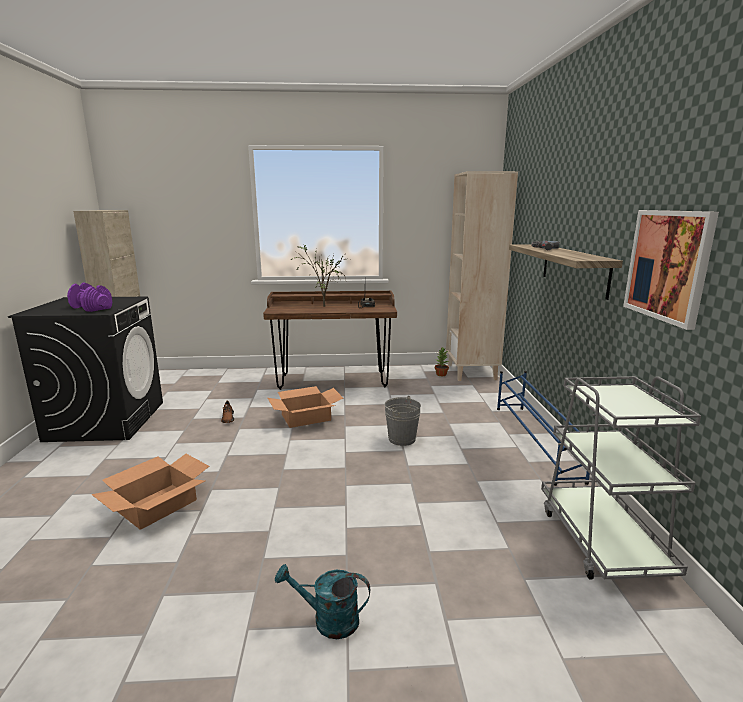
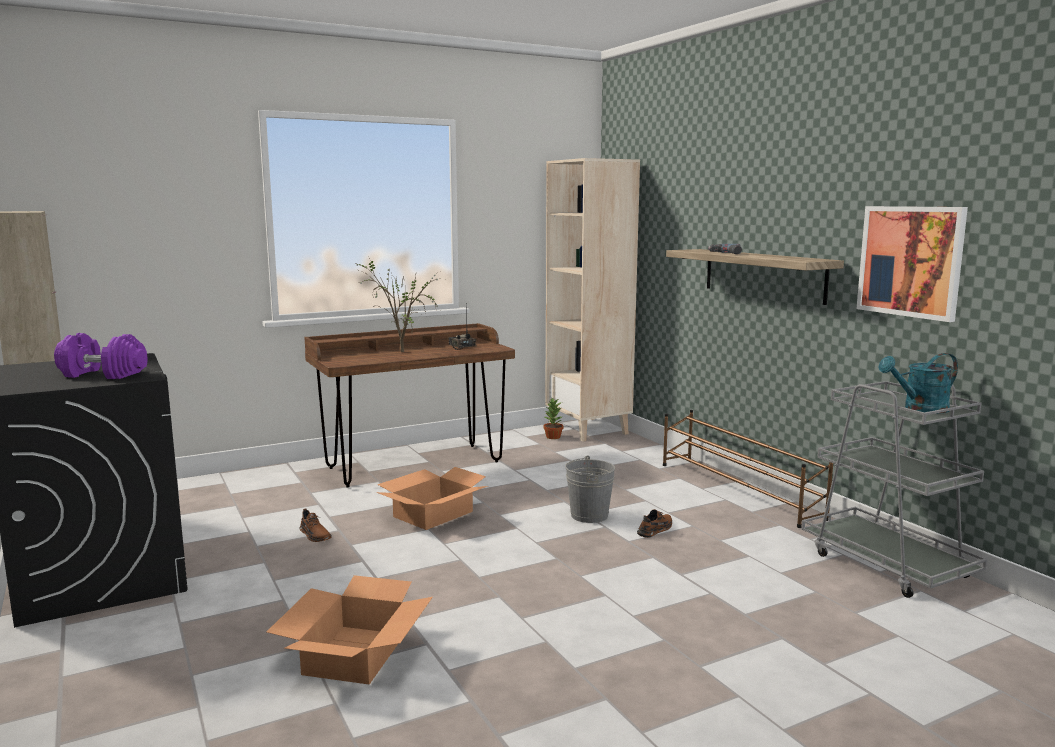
camera: 25 degrees left, 5 degrees down
turquoise watering can [275,564,370,639] -> turquoise watering can moved to [878,353,958,414]
blue shoe rack [497,371,590,486] -> brown shoe rack [663,410,833,528]
none -> brown shoe [637,509,672,538]

